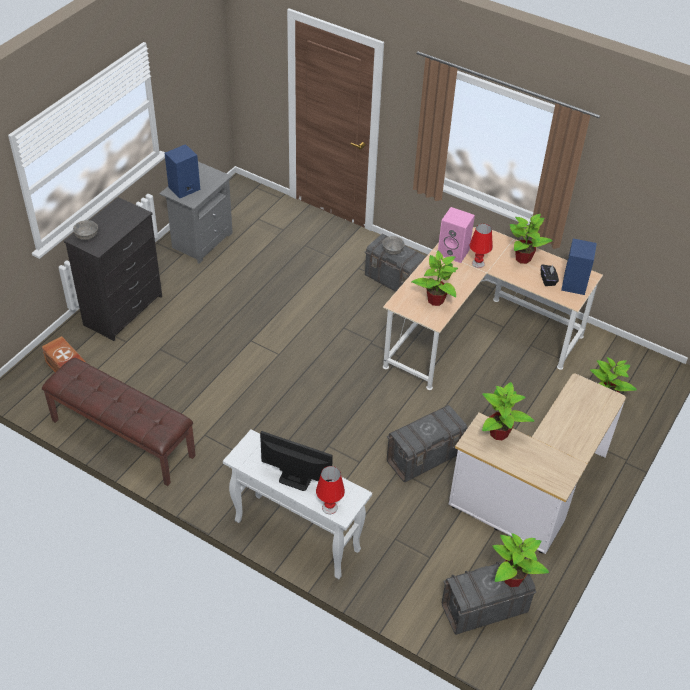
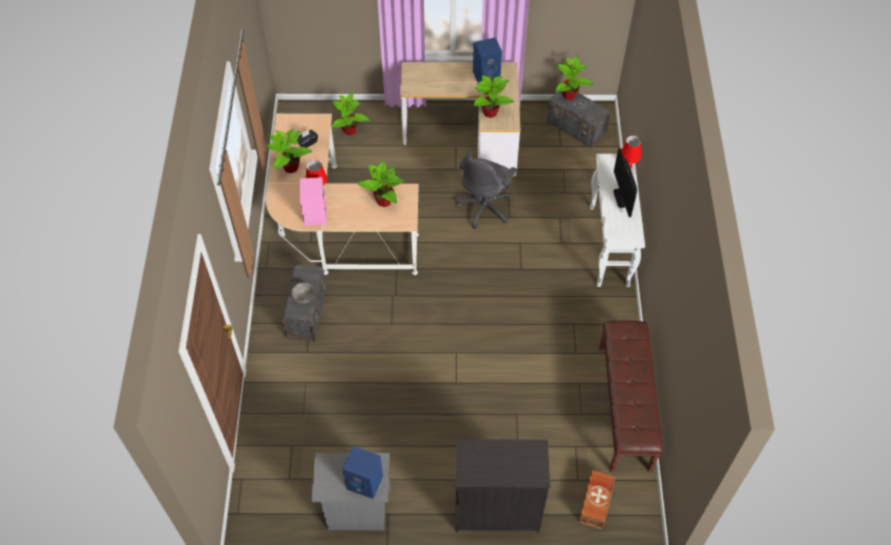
camera: 120 degrees left, 10 degrees up
grey bowl [73,220,98,240] -> none
grey storage box [387,405,468,482] -> grey office chair [456,151,517,229]
blue speaker [561,239,597,295] -> blue speaker moved to [473,37,502,83]

